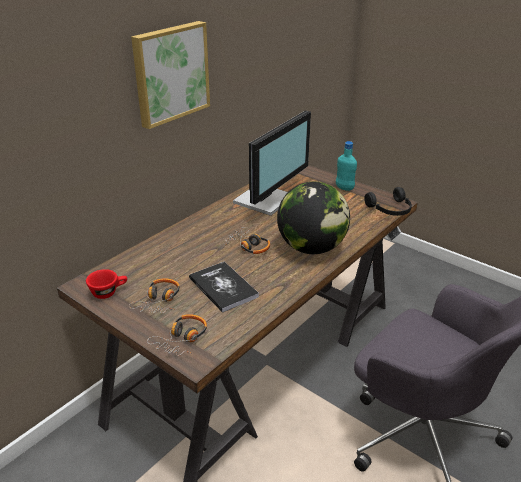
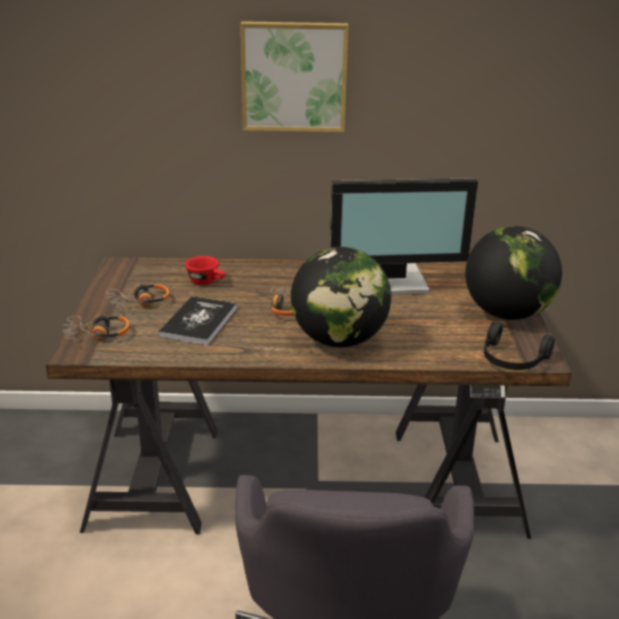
camera: 50 degrees right, 5 degrees down
red cup [86,269,127,299] -> red cup moved to [185,256,225,285]
turquoise bottle [336,141,357,191] -> globe [465,226,562,320]

